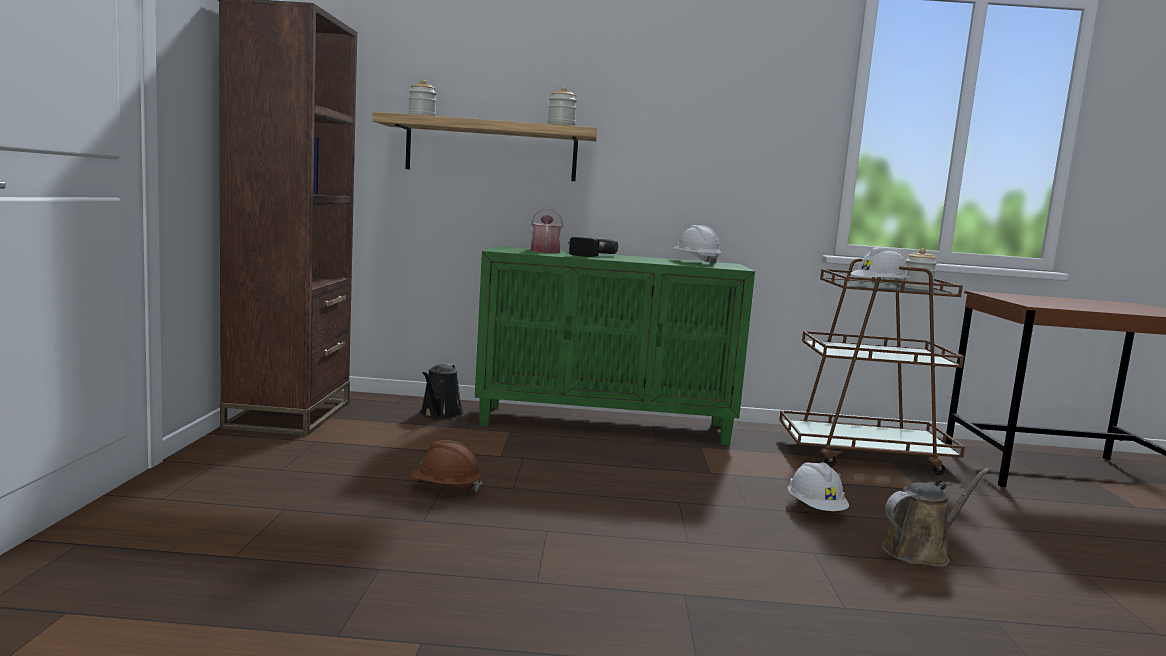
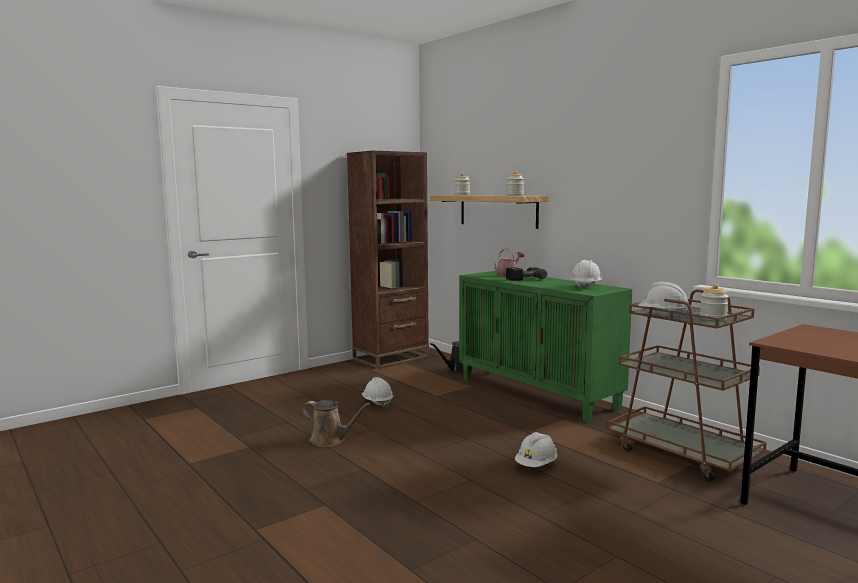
camera: 50 degrees right, 0 degrees up
brown hard hat [410,440,483,492] -> white hard hat [362,377,393,408]
brown watering can [882,468,990,567] -> brown watering can moved to [302,400,371,447]

